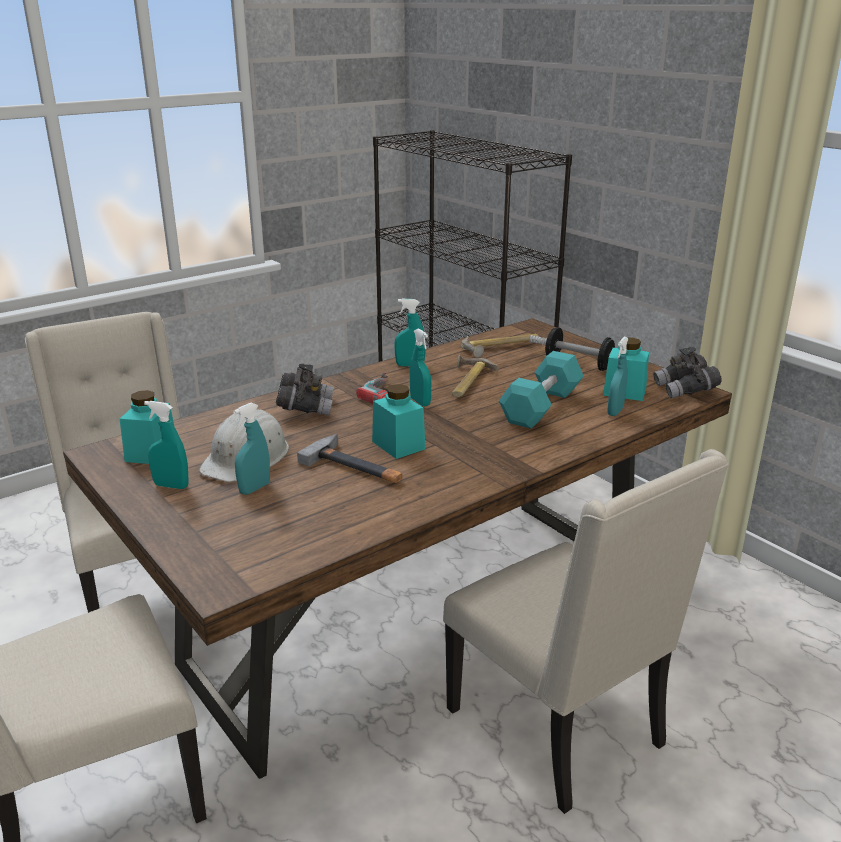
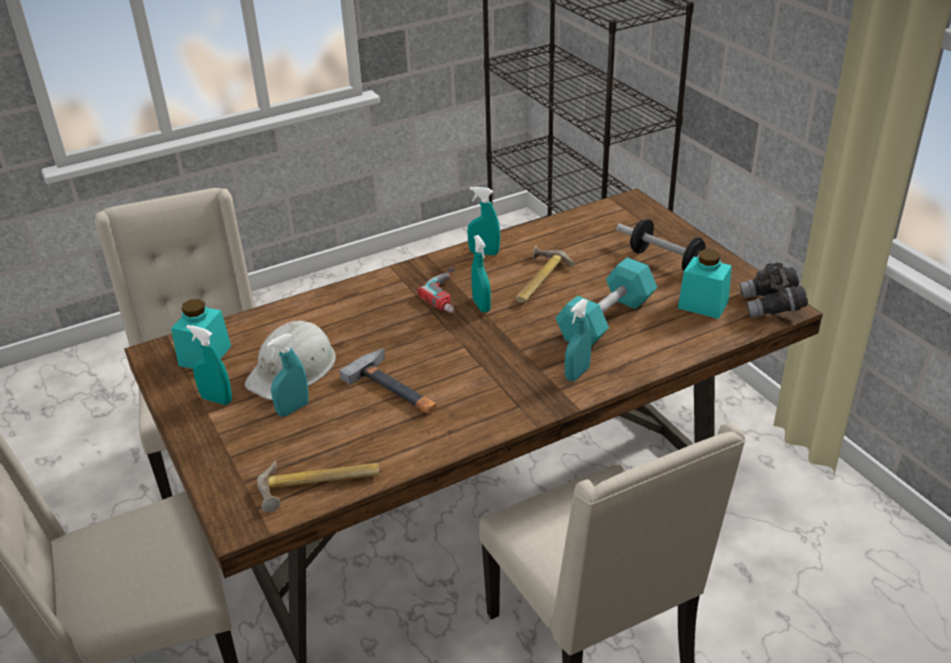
camera: 10 degrees right, 10 degrees up
grey binoculars [276,364,334,416] -> none
turquoise jar [372,384,426,459] -> none
hammer [461,334,539,358] -> hammer moved to [257,460,379,512]
turquoise spray bottle [607,337,628,416] -> turquoise spray bottle moved to [565,299,592,381]

